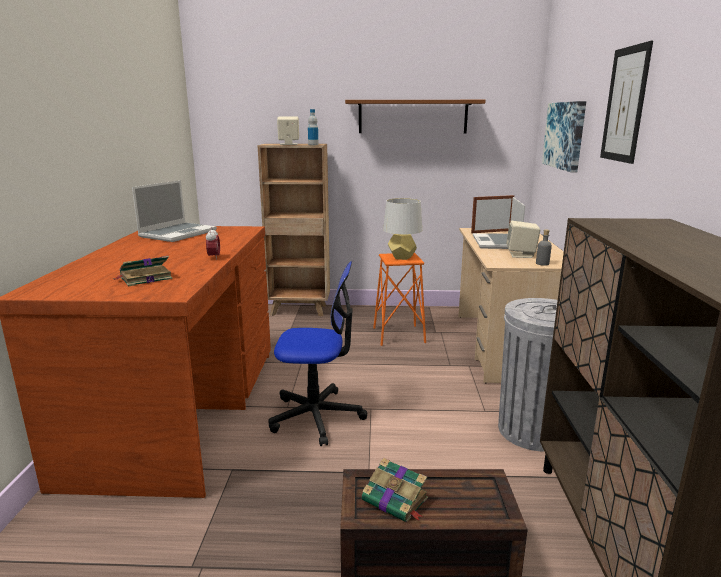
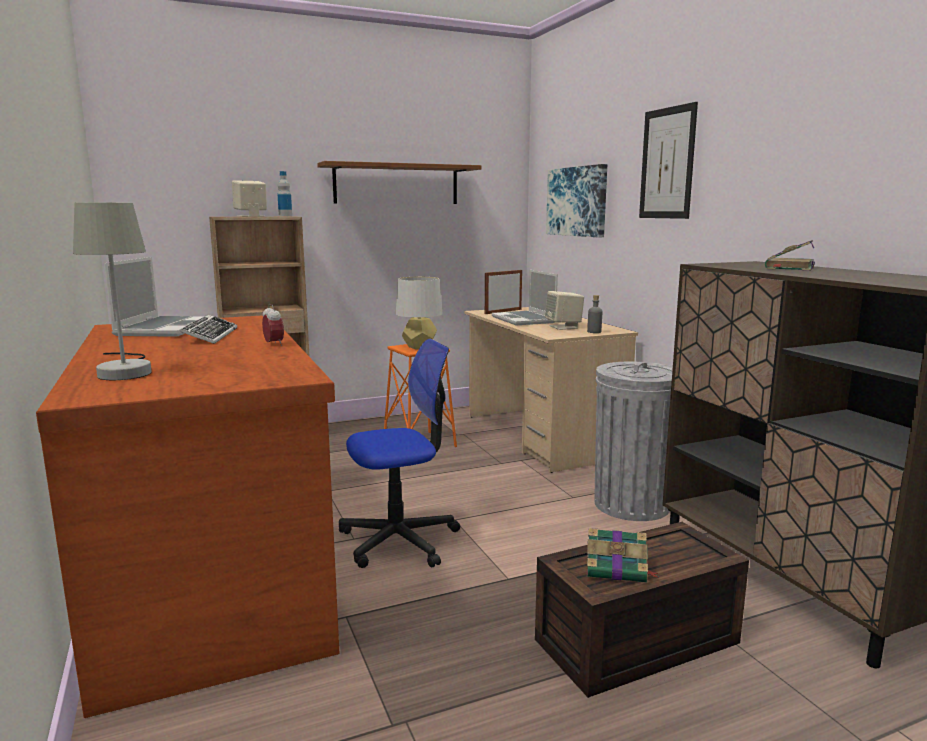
camera: 25 degrees left, 5 degrees down
book [113,256,172,286] -> book moved to [765,240,815,271]
none -> grey table lamp [73,202,152,380]
none -> keyboard [180,315,237,344]

